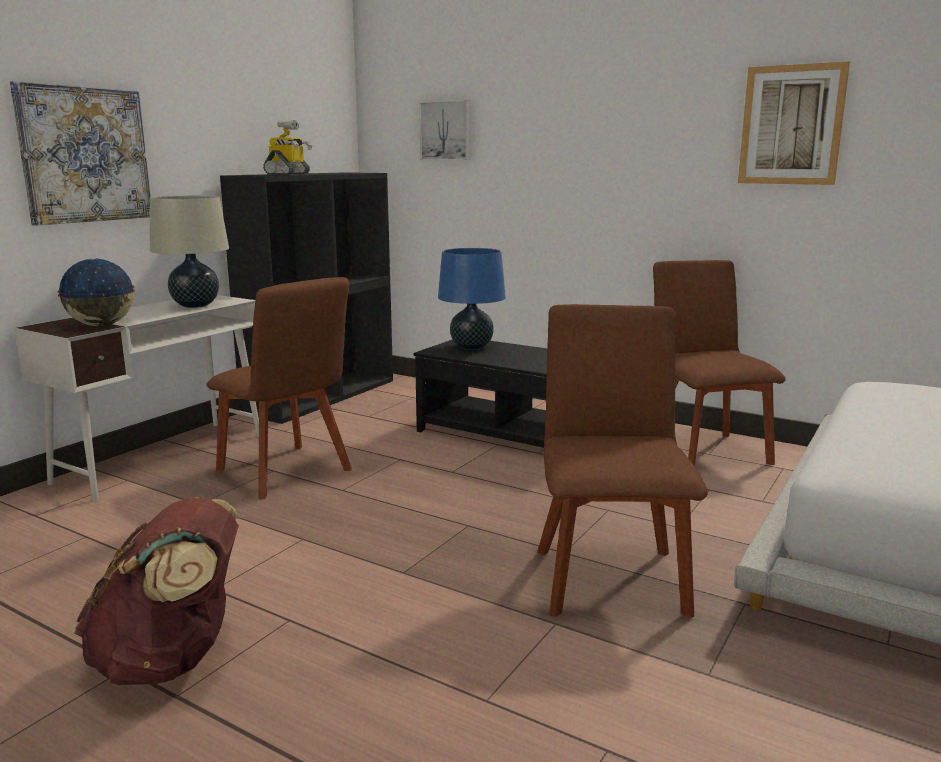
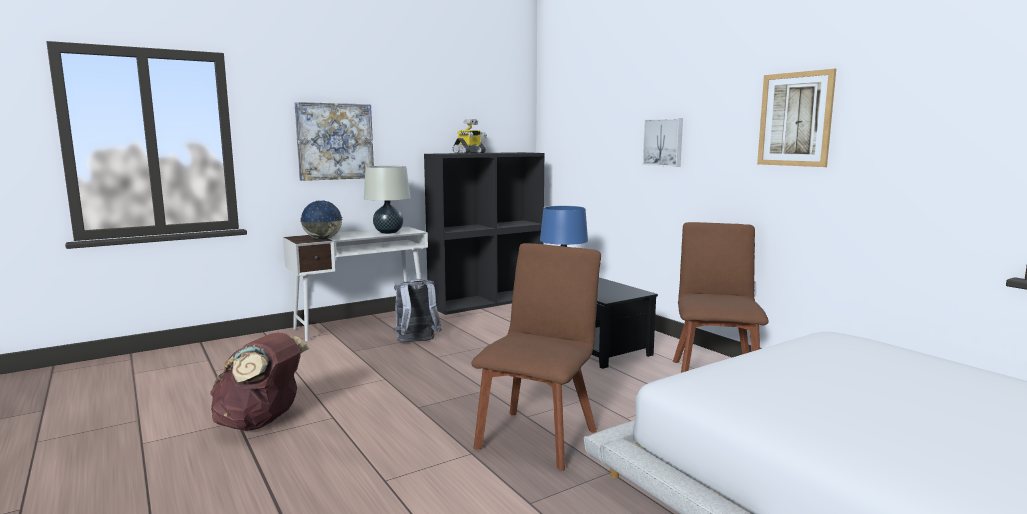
camera: 25 degrees right, 5 degrees down
brown chair [207,277,352,499] -> grey backpack [393,279,442,342]
picture [419,100,470,160] -> picture moved to [643,118,683,167]

